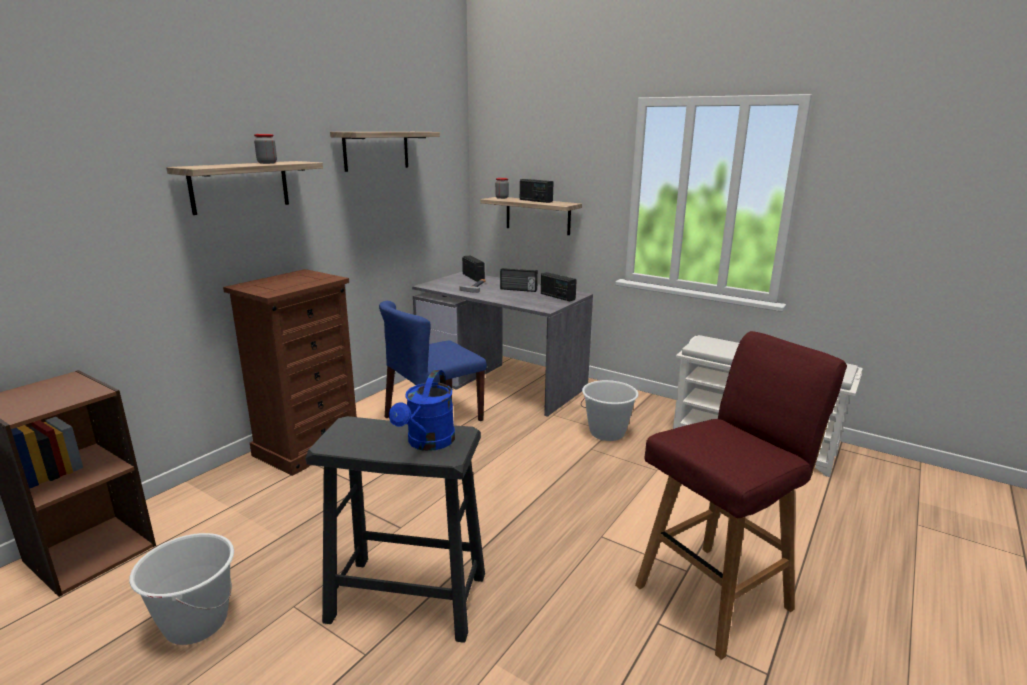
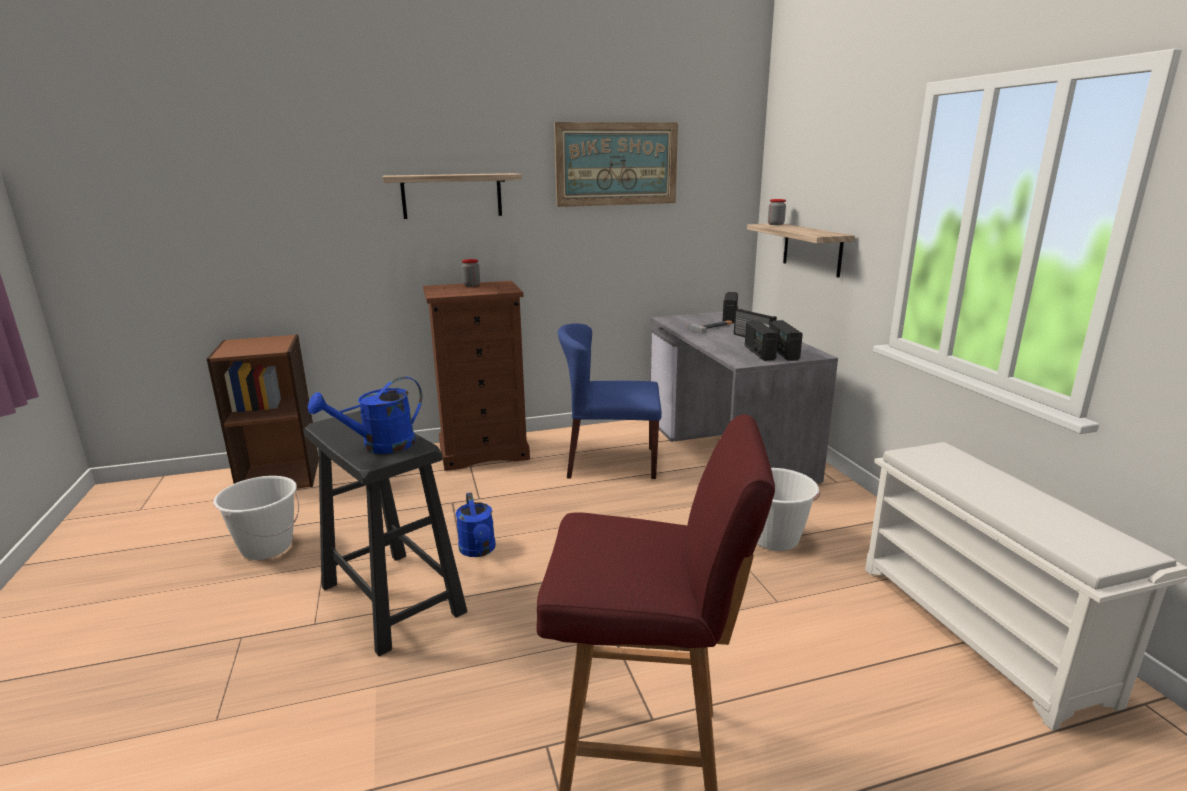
camera: 40 degrees right, 0 degrees up
jar [254,134,277,164] -> jar moved to [462,259,480,287]
shelf [330,132,440,172] -> picture [554,122,678,207]
radio [520,179,553,203] -> radio moved to [745,320,778,361]
none -> blue watering can [455,492,496,557]

